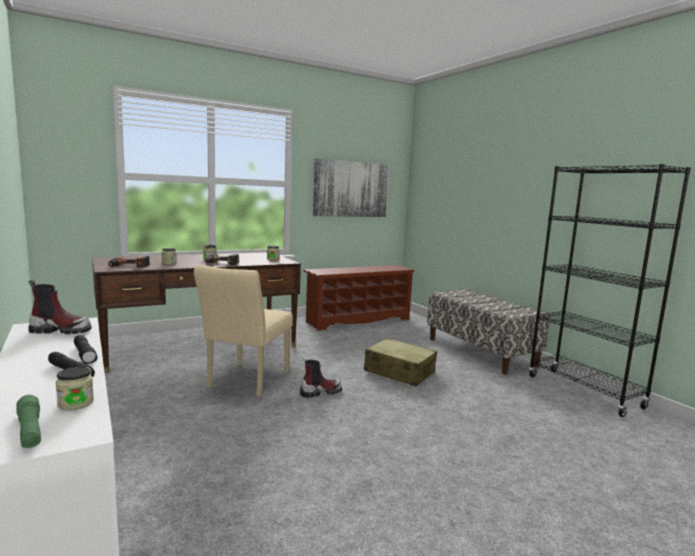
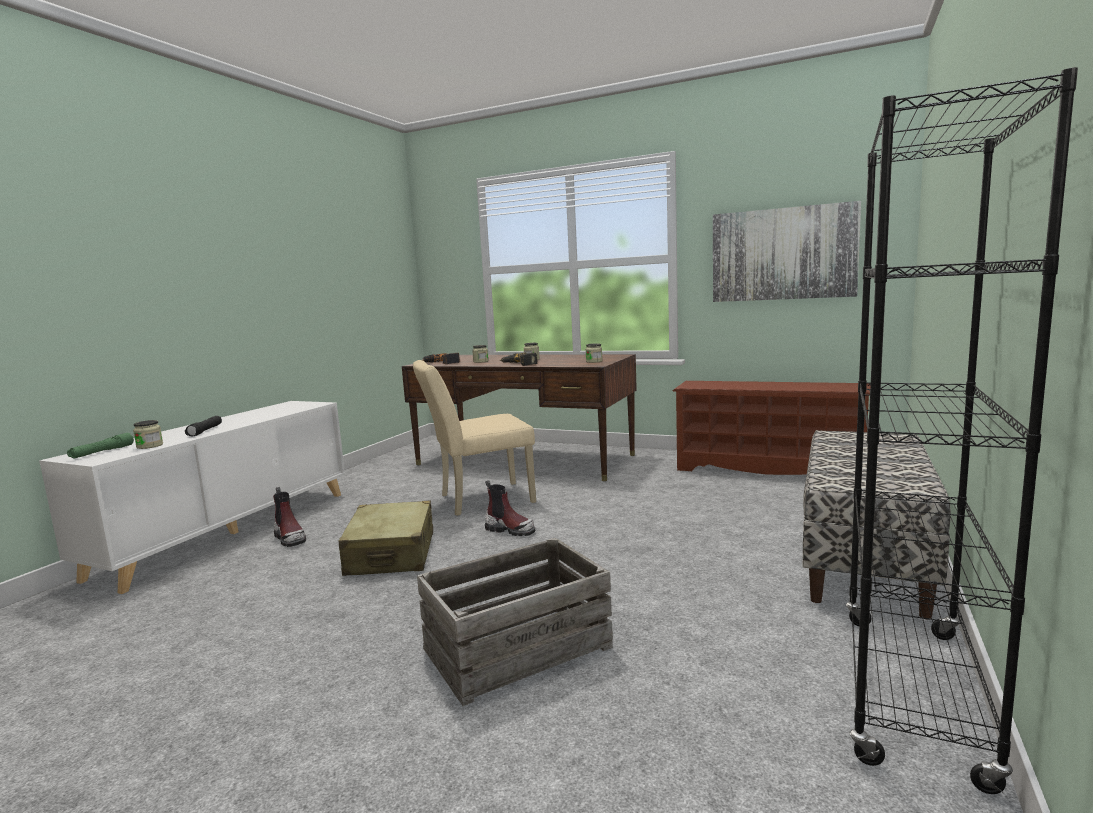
camera: 55 degrees right, 0 degrees up
boot [28,280,92,334] -> boot moved to [273,487,306,547]
black flashlight [74,335,97,364] -> none
beige suitcase [364,338,437,386] -> beige suitcase moved to [339,501,433,576]
none -> crate [417,538,613,706]

